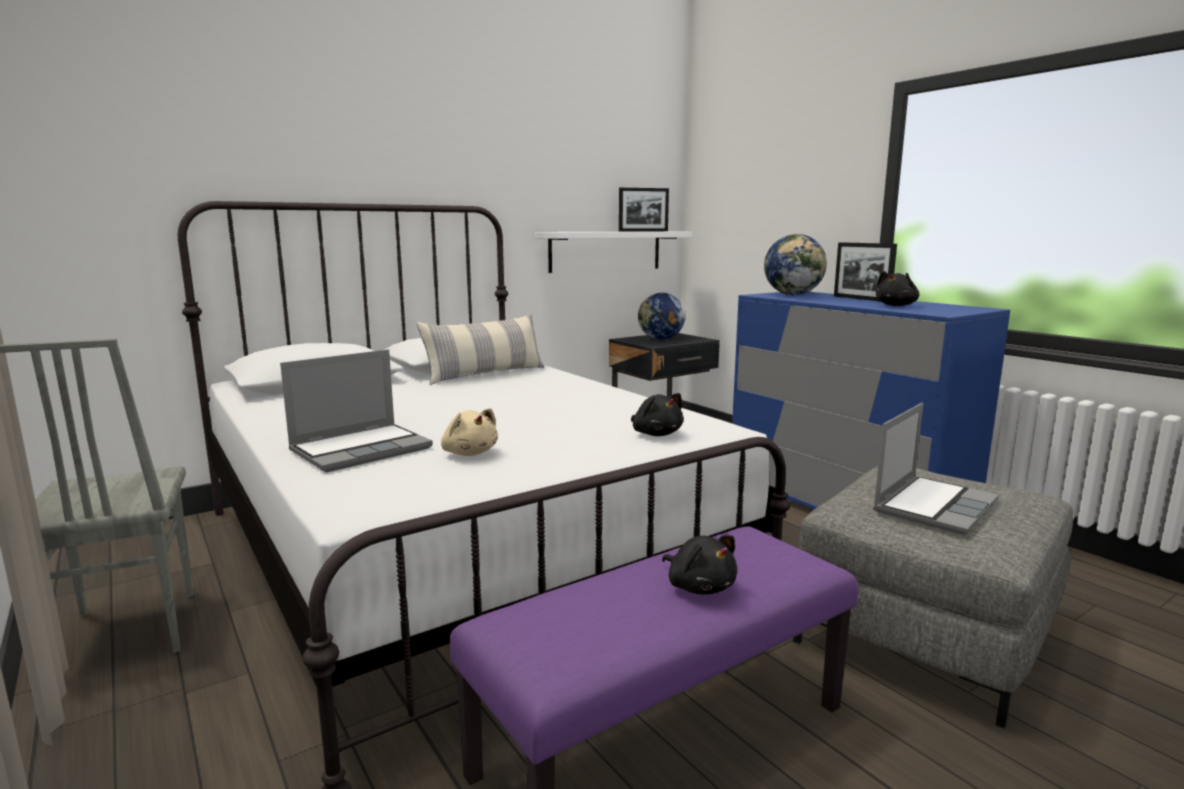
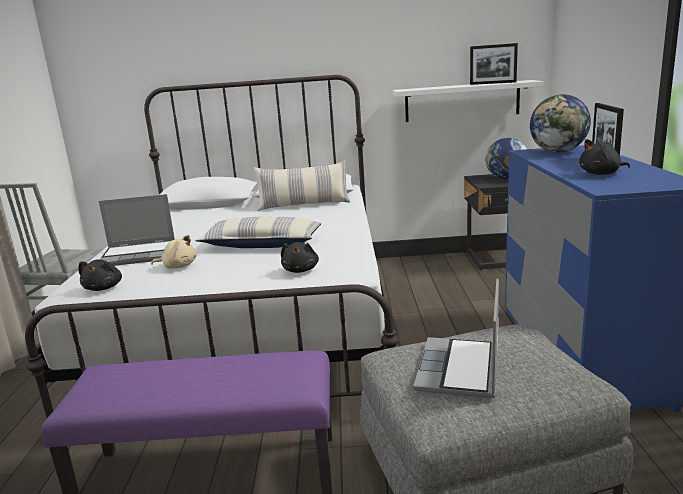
camera: 35 degrees right, 5 degrees up
beige plush toy [441,408,498,456] -> beige plush toy turned 75 degrees counterclockwise [151,235,196,269]
black plush toy [662,535,737,595] -> black plush toy moved to [78,259,122,291]
laptop [873,403,999,535] -> laptop turned 120 degrees clockwise [413,279,499,398]
none -> pillow [195,217,322,248]

